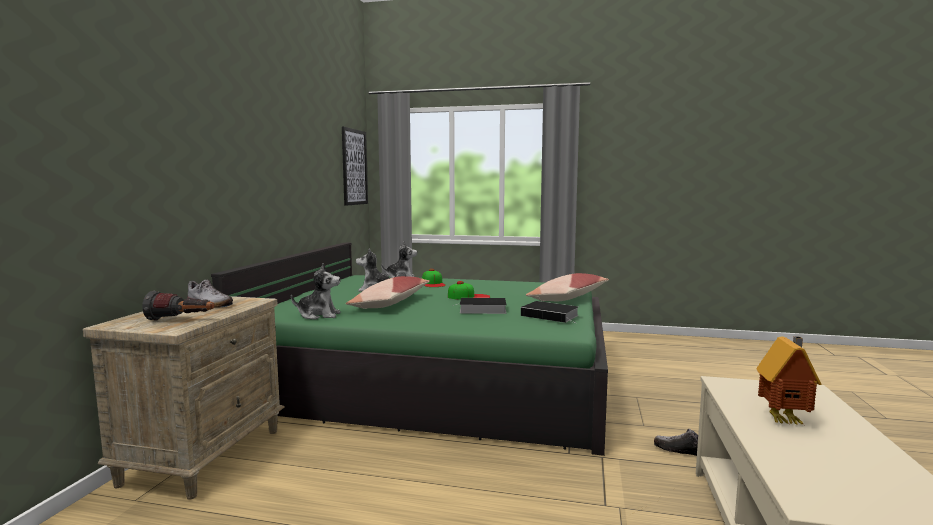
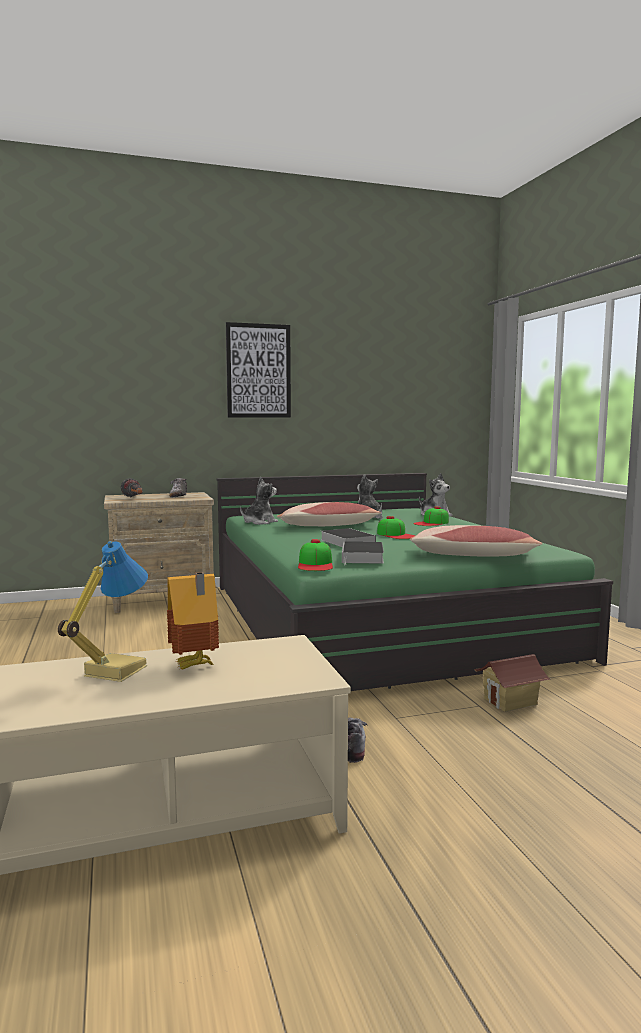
camera: 60 degrees right, 0 degrees up
plush toy [291,263,341,320] -> plush toy turned 105 degrees counterclockwise [240,477,278,525]
picture [342,126,368,206] -> picture moved to [226,322,291,418]
none -> table lamp [58,541,148,682]
none -> cap [298,539,333,571]
none -> toy house [474,654,550,712]

